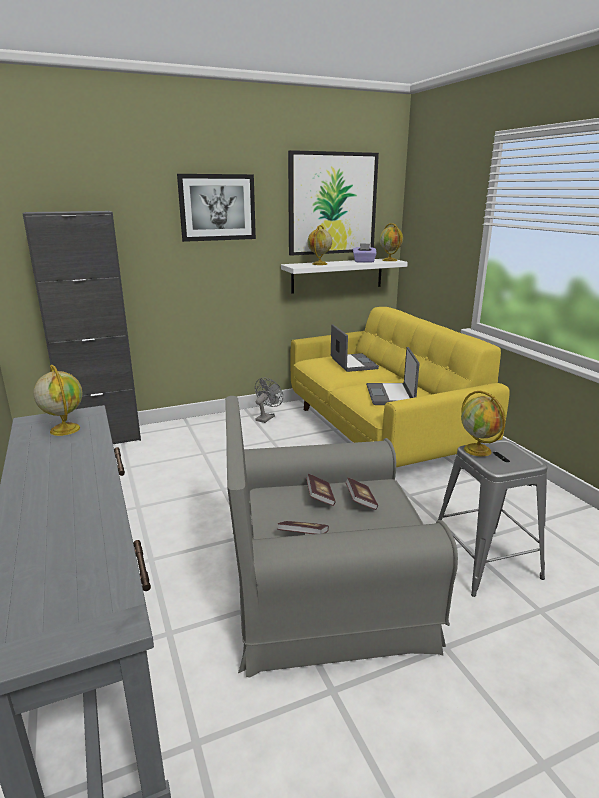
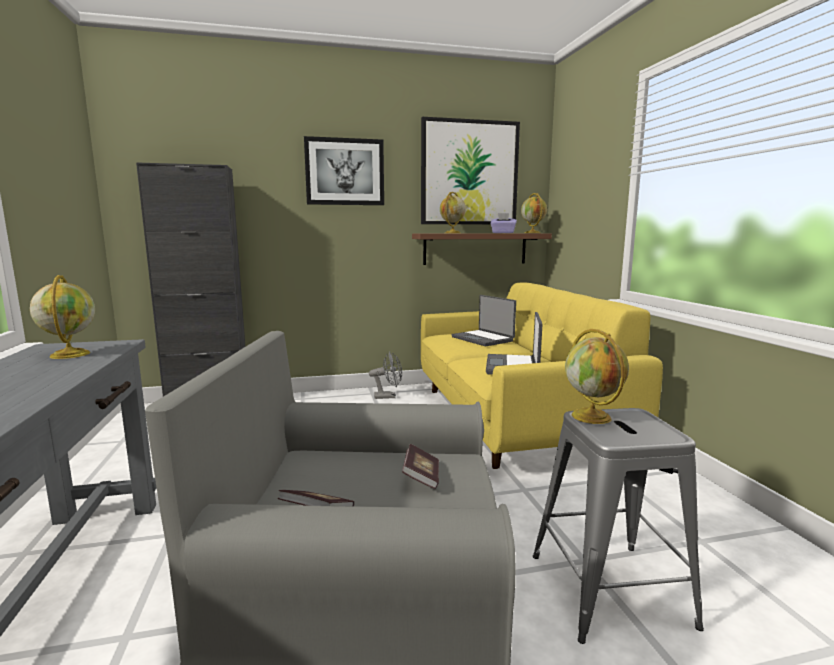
camera: 10 degrees right, 10 degrees down
grey fan [255,378,283,423] -> grey fan turned 45 degrees clockwise [369,351,402,399]
white shelf [281,259,408,294] -> brown shelf [412,233,552,265]
book [306,474,336,506] -> none
laptop [331,324,379,372] -> laptop turned 150 degrees clockwise [452,295,516,346]

